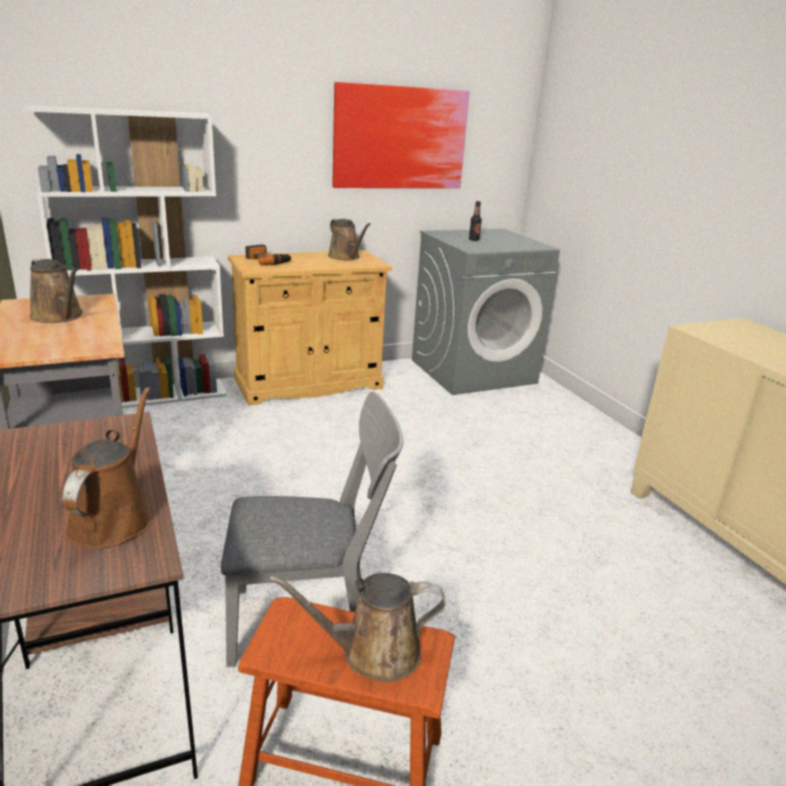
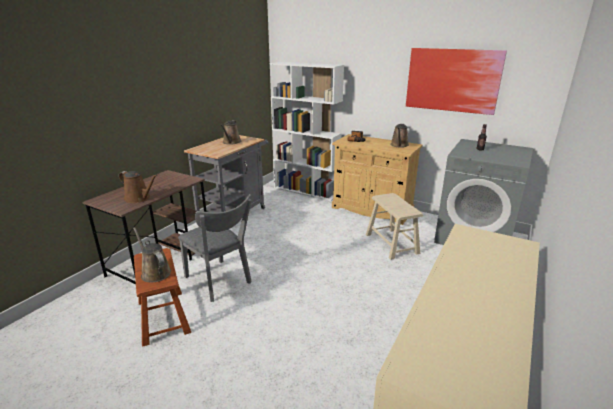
camera: 55 degrees right, 0 degrees up
brown watering can [63,387,152,549] -> brown watering can turned 60 degrees clockwise [119,171,157,203]
none -> beige stool [366,193,423,260]

